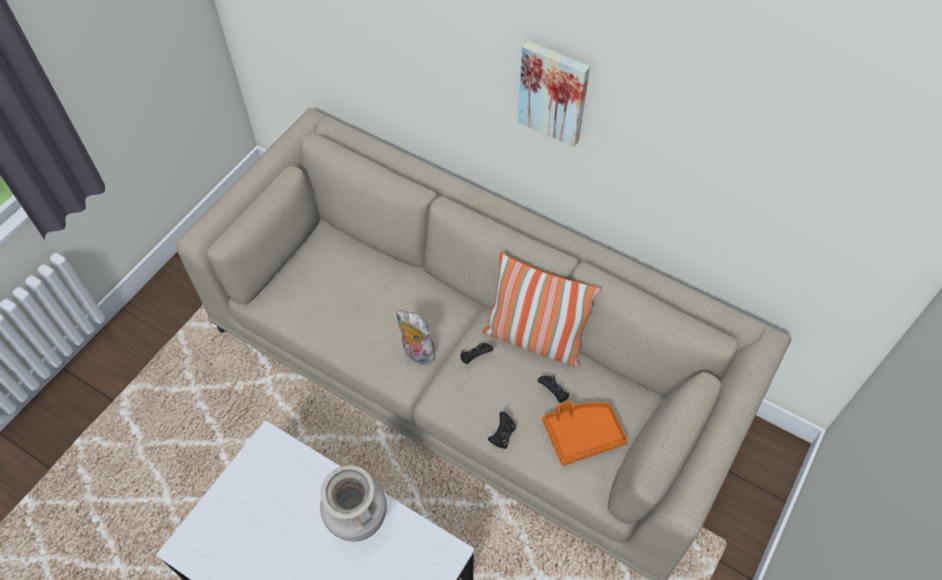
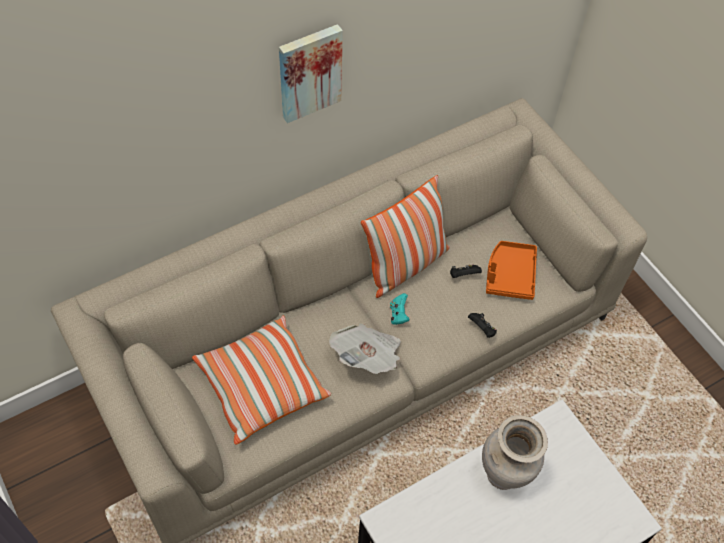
camera: 65 degrees left, 0 degrees up
plush toy [396,310,440,365] -> newspaper [329,323,401,374]
black game controller [460,343,493,364] -> turquoise game controller [390,293,410,325]
none -> pillow [192,316,331,445]

